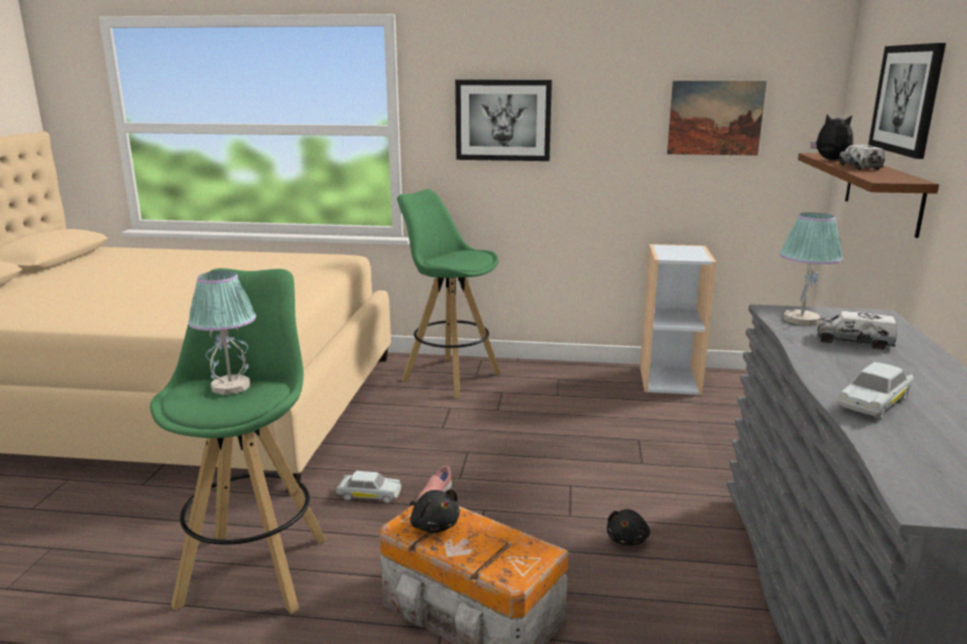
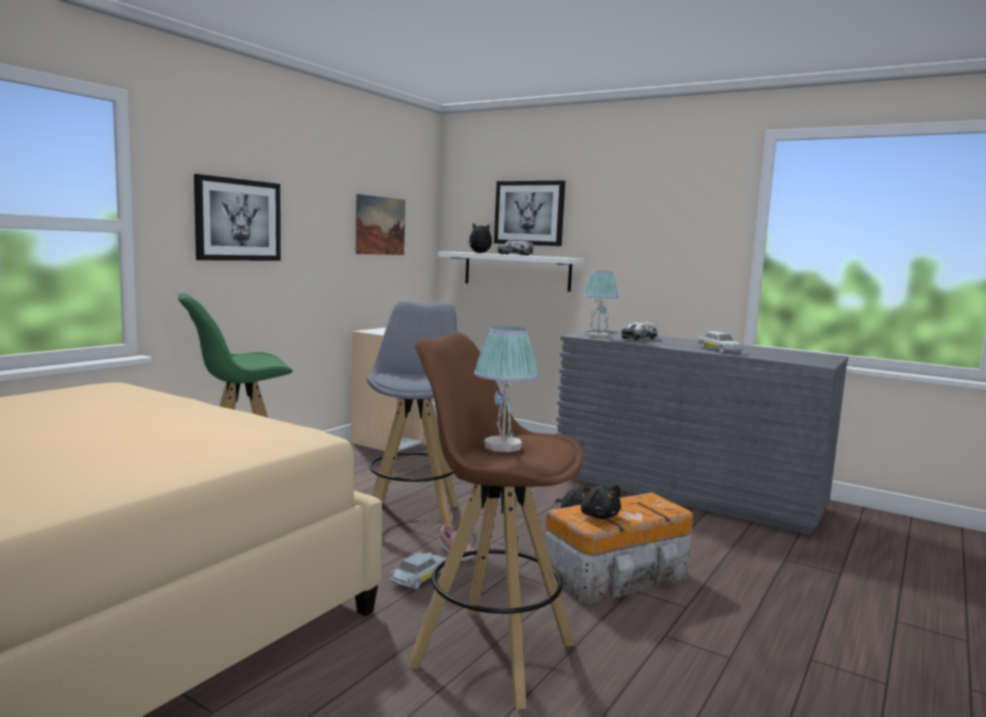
camera: 65 degrees left, 10 degrees down
green stool [150,268,327,614] -> brown stool [407,332,583,710]
black plush toy [410,490,460,533] -> black plush toy turned 75 degrees clockwise [579,485,621,519]
brown shelf [798,153,939,238] -> white shelf [438,251,584,292]
none -> grey stool [367,301,459,527]

